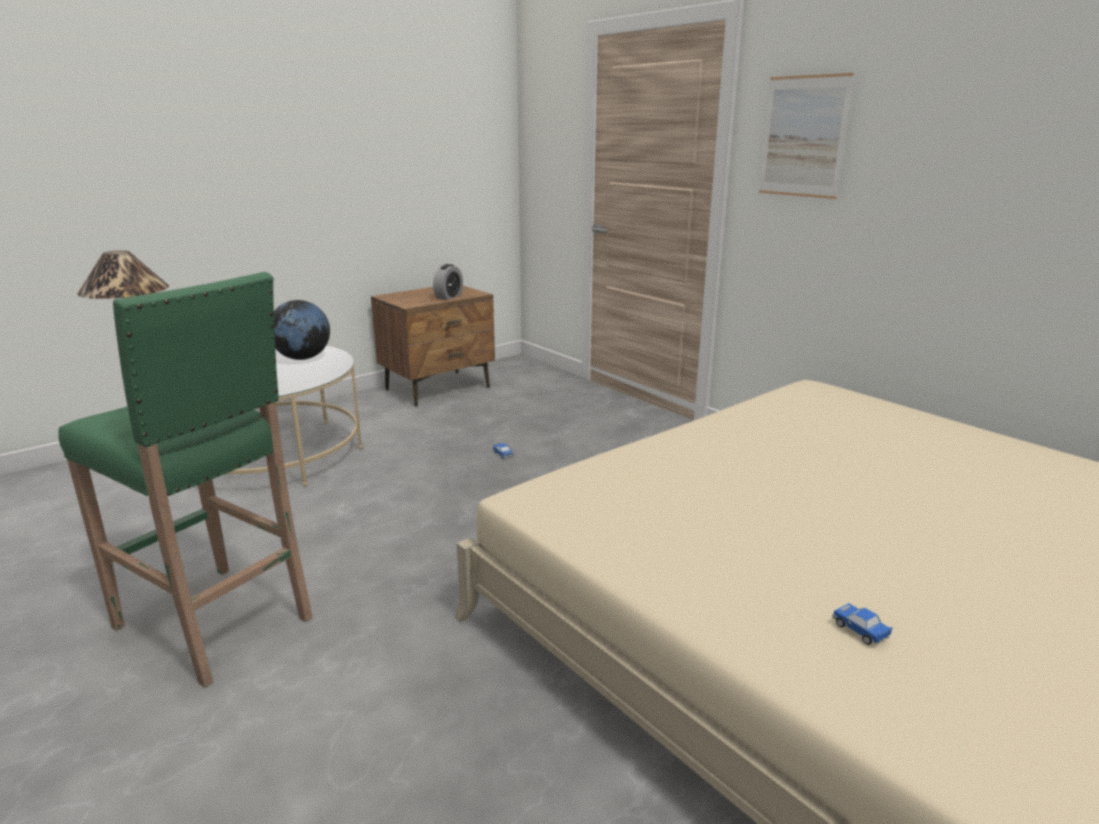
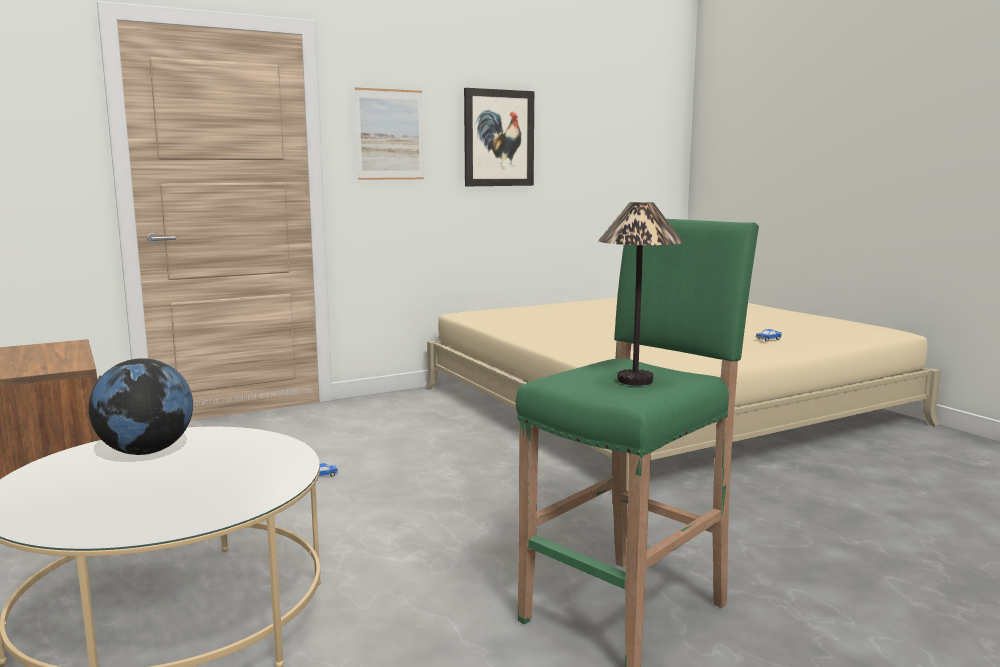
camera: 80 degrees left, 10 degrees down
alarm clock [433,264,463,300] -> none
none -> picture [464,88,534,186]

